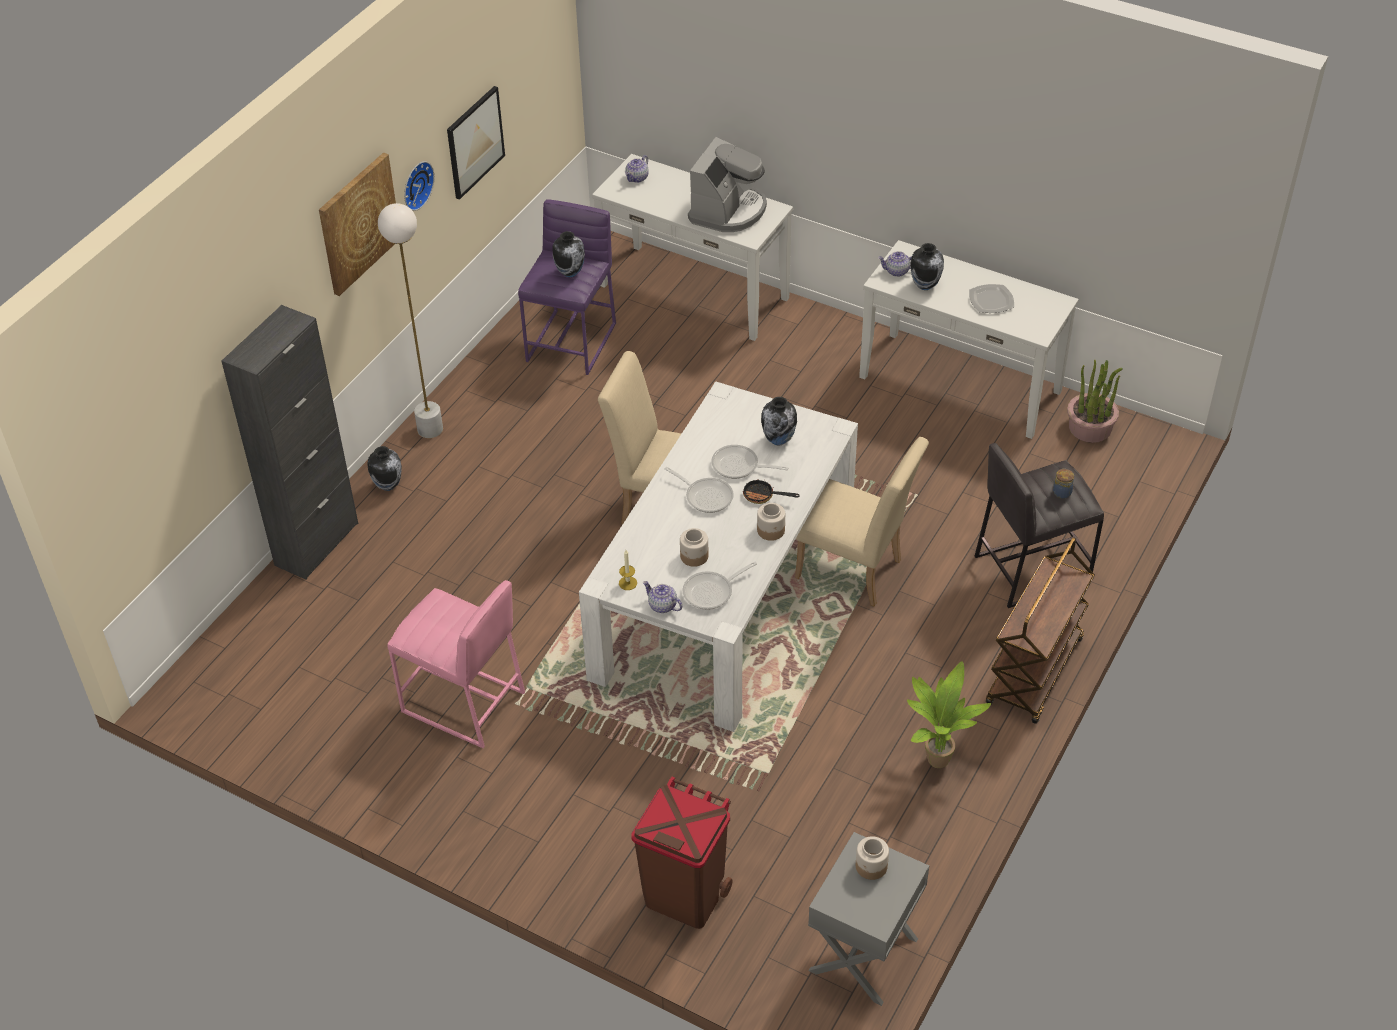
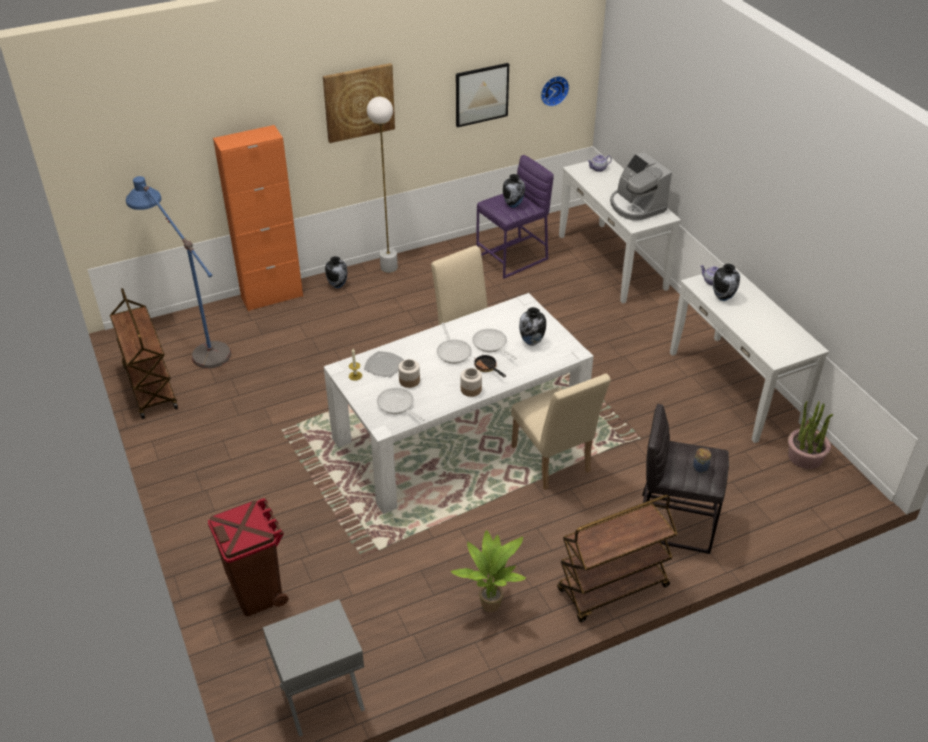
camera: 35 degrees right, 5 degrees down
black cabinet [221,305,358,579] -> orange cabinet [213,125,303,311]
pink stool [387,580,525,748] -> none
wall clock [404,161,435,211] -> wall clock moved to [541,76,569,107]
teapot [643,581,682,613] -> none
frying pan [682,562,757,610] -> frying pan turned 45 degrees clockwise [377,388,425,421]
coffee machine [688,137,767,232] -> coffee machine turned 90 degrees clockwise [610,152,672,221]
jar [856,836,889,880] -> none
plate [969,284,1014,313] -> plate moved to [364,351,404,377]
none -> brown cart [110,288,178,419]
none -> blue floor lamp [126,176,231,369]

